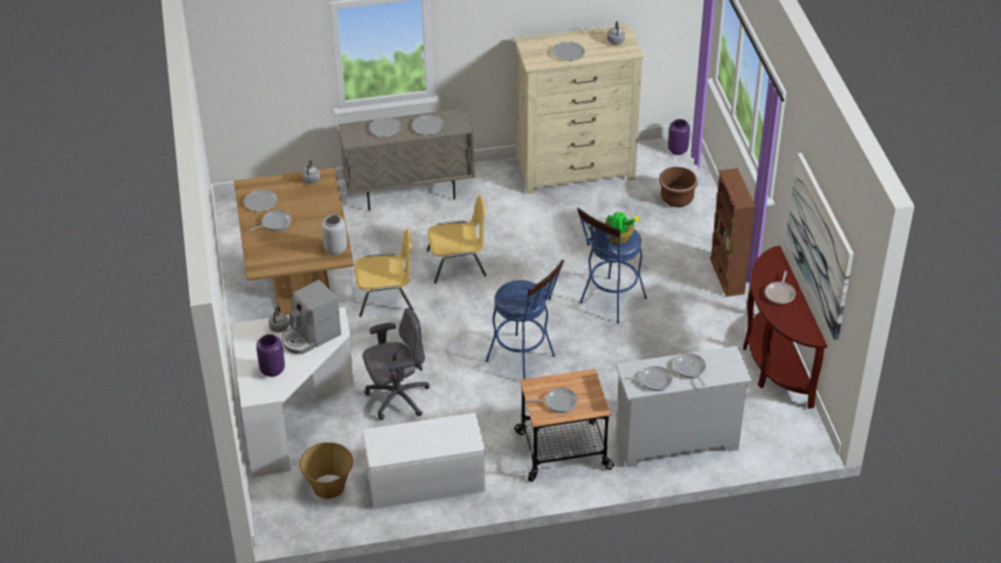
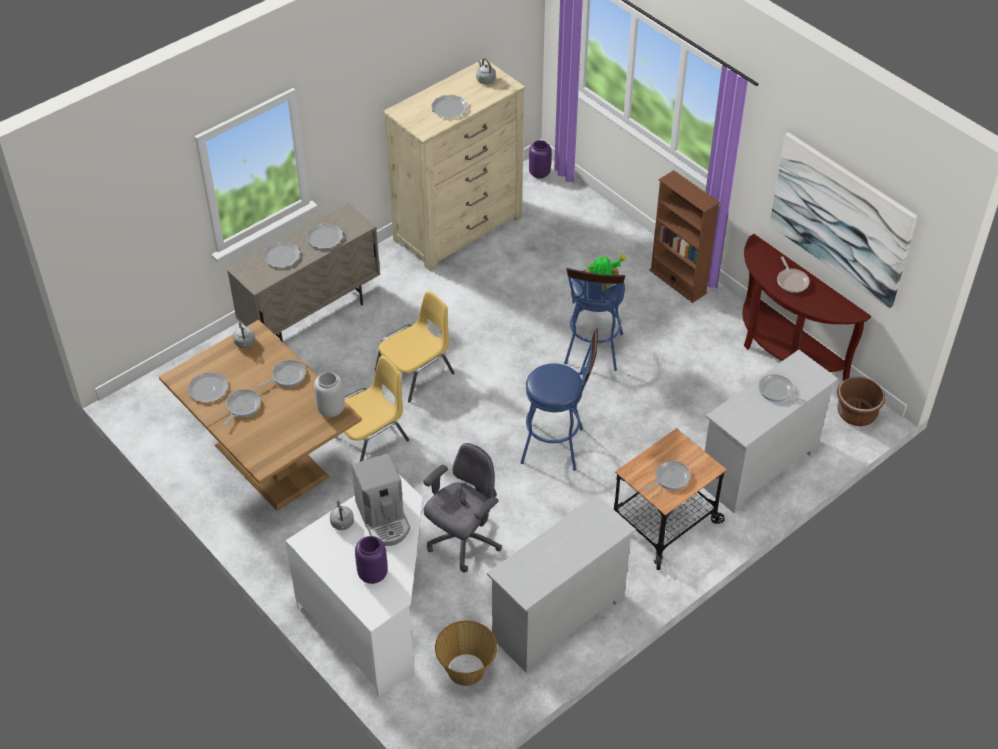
camera: 30 degrees left, 5 degrees up
coffee machine [282,280,341,354] -> coffee machine turned 45 degrees counterclockwise [352,453,410,546]
white bench [362,413,485,509] -> white dresser [487,495,636,673]
frying pan [624,366,673,391] -> frying pan moved to [258,360,306,387]
brown planter [659,167,698,207] -> brown planter moved to [837,377,885,426]

